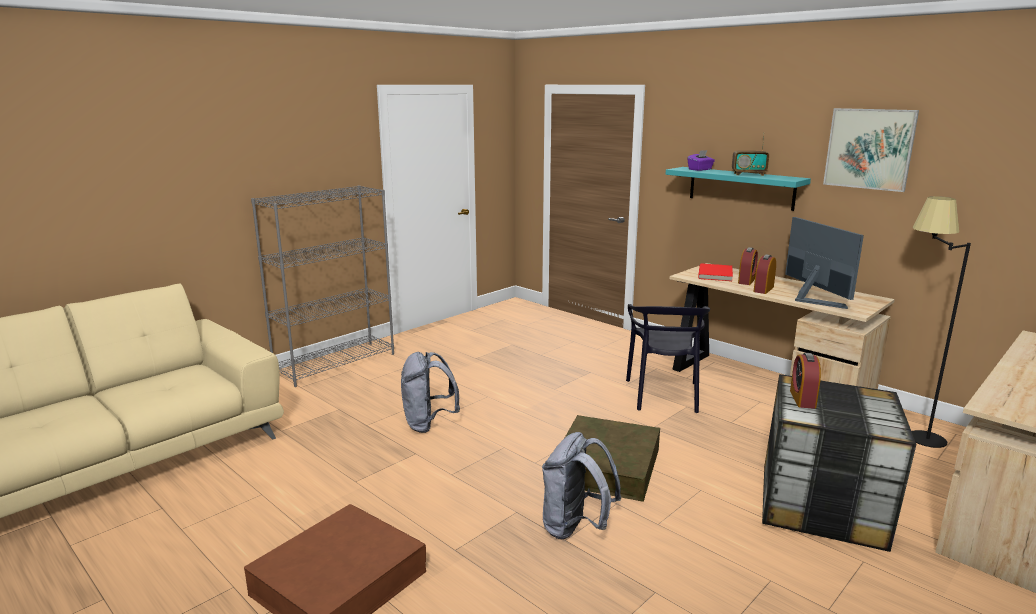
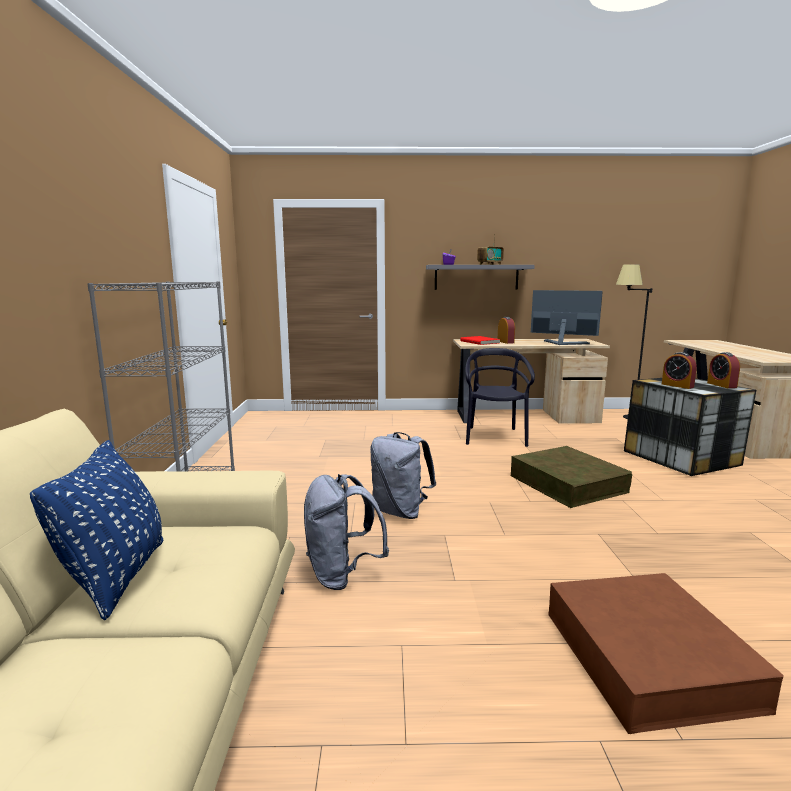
camera: 45 degrees left, 5 degrees down
grey backpack [542,432,621,539] -> grey backpack moved to [304,474,389,590]
black chair [626,304,710,413] -> black chair turned 135 degrees counterclockwise [466,348,535,447]
turquoise shelf [666,167,811,211] -> grey shelf [426,265,535,290]
alarm clock [754,254,776,294] -> alarm clock moved to [707,352,740,388]
picture [823,108,919,192] -> none
none -> blue pillow [30,440,164,620]

